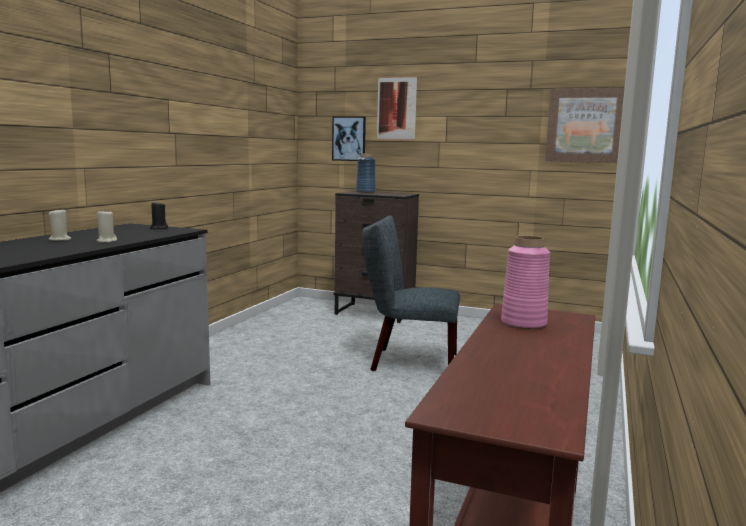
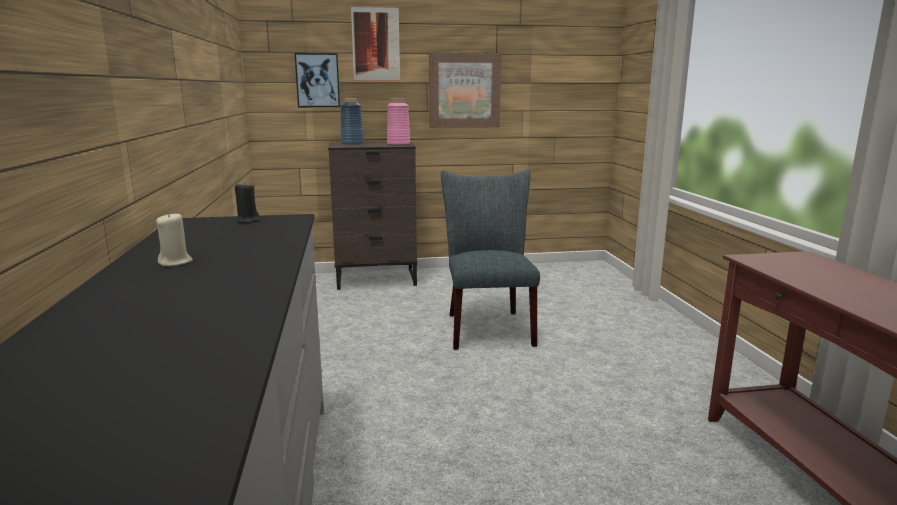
camera: 30 degrees left, 5 degrees up
beige candle [97,210,117,243] -> none
grey chair [362,216,460,371] -> grey chair turned 105 degrees clockwise [441,170,540,350]
pink vase [501,236,550,329] -> pink vase moved to [387,98,410,146]
picture [545,87,625,163] -> picture moved to [429,53,501,128]

